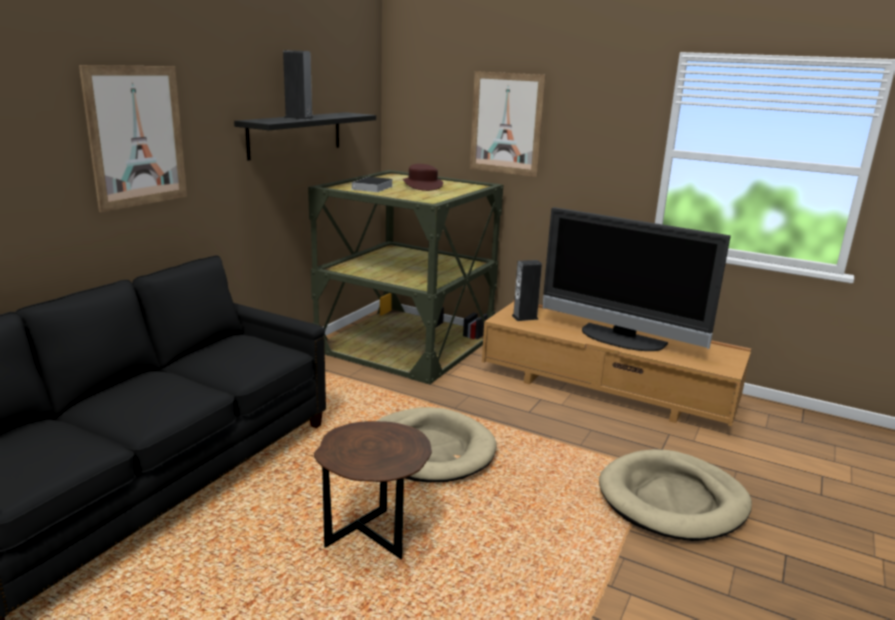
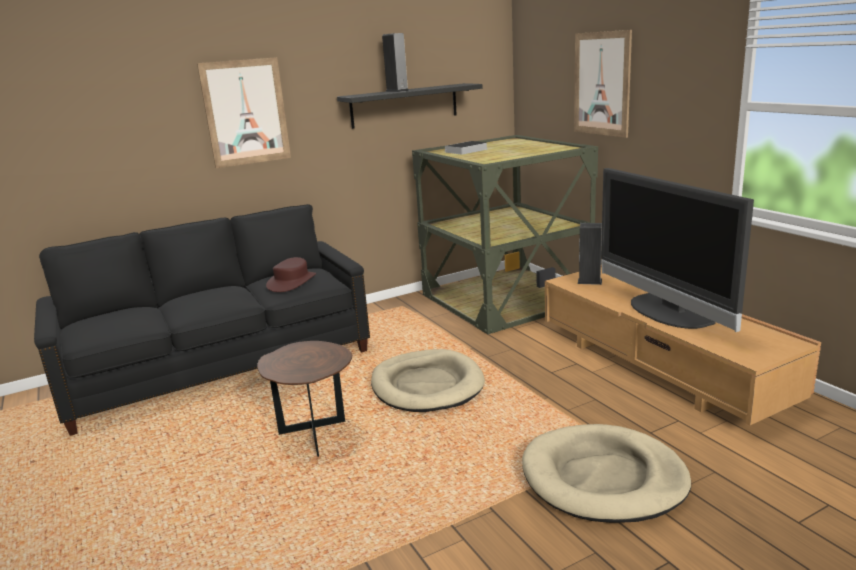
camera: 35 degrees right, 0 degrees up
brown hat [403,164,443,191] -> brown hat moved to [266,257,316,292]

